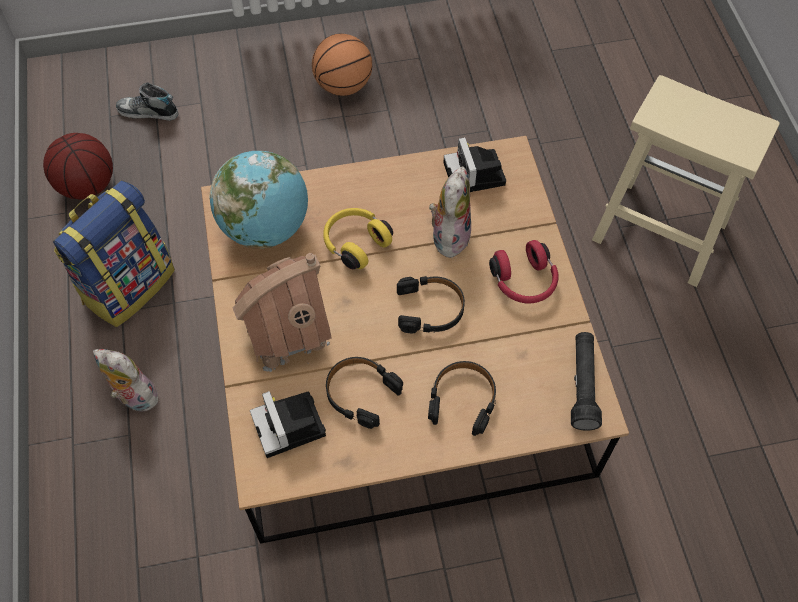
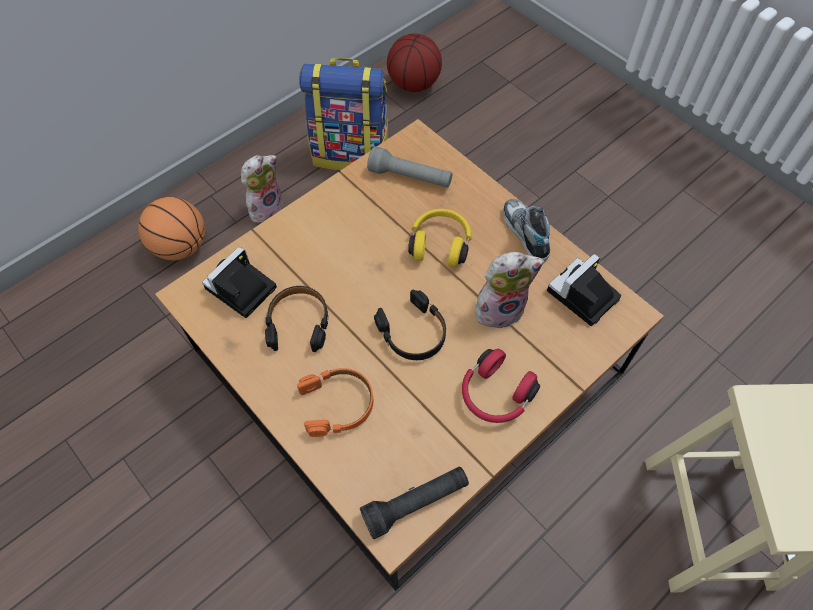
camera: 60 degrees right, 0 degrees up
plush toy [93,349,164,411] -> plush toy turned 45 degrees clockwise [241,155,283,223]
shoe [116,82,179,121] -> shoe moved to [503,199,550,262]
globe [210,151,308,249] -> grey flashlight [367,146,453,188]
toy house [233,253,331,372] -> none
basketball [312,34,372,96] -> basketball moved to [138,197,205,261]
black headphones [428,361,496,436] -> orange headphones [297,368,373,437]

